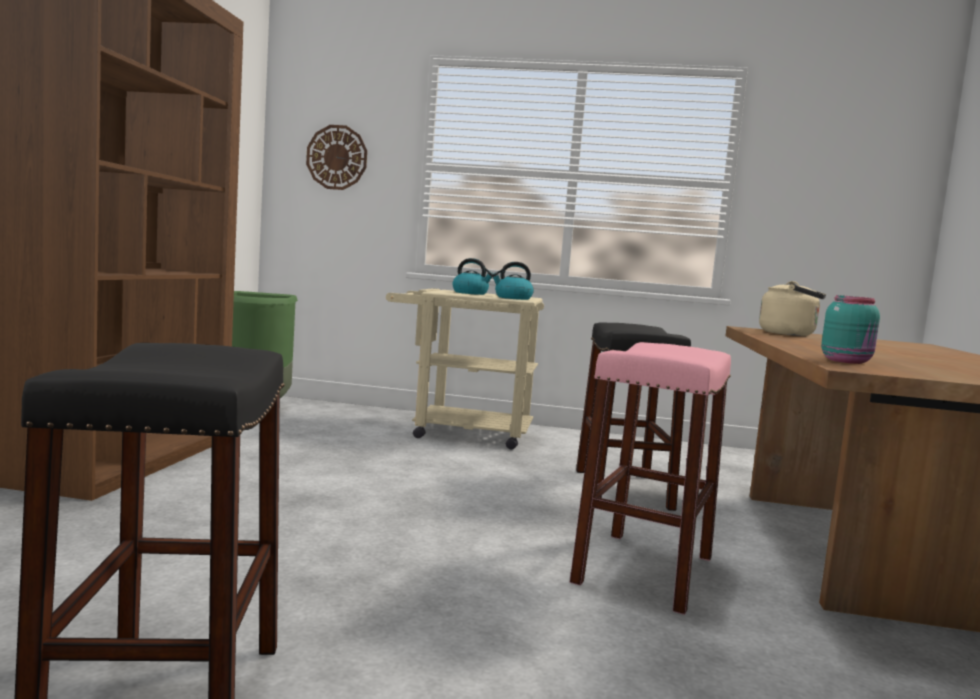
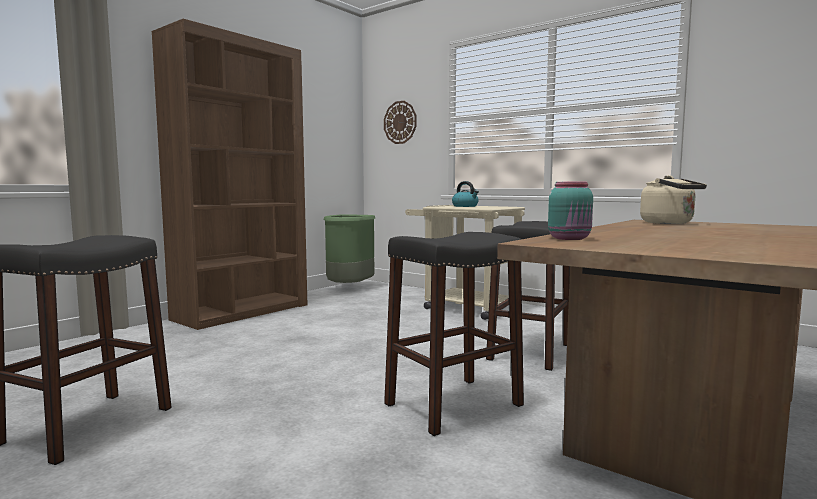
camera: 30 degrees right, 0 degrees up
kettle [491,262,534,300] -> none
pink stool [570,342,731,615] -> black stool [384,232,524,436]

